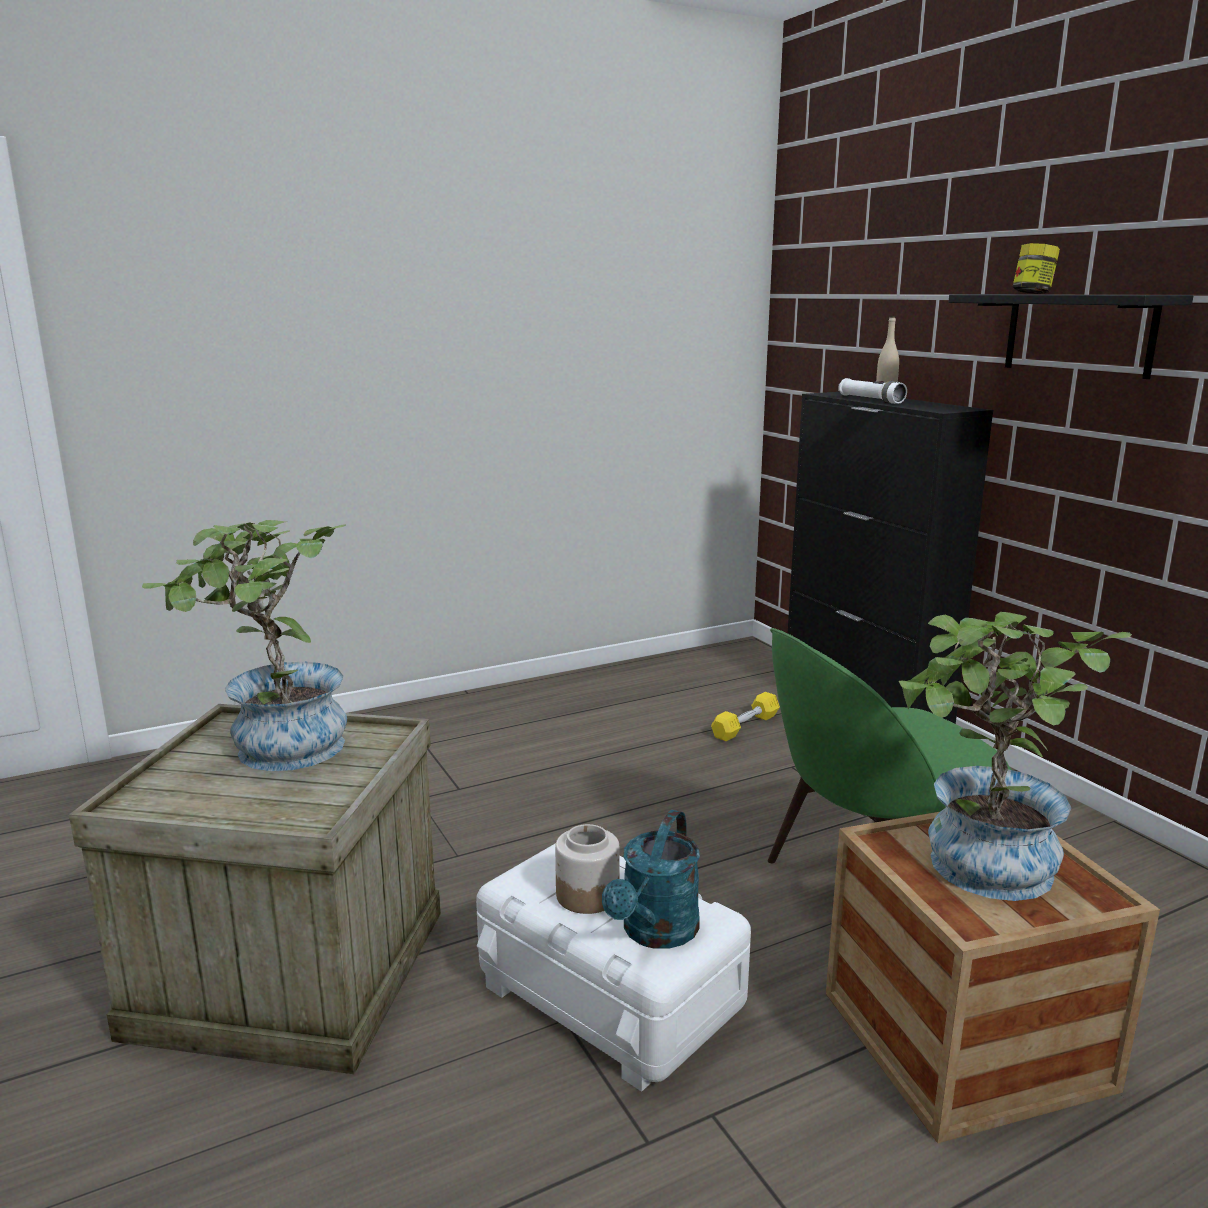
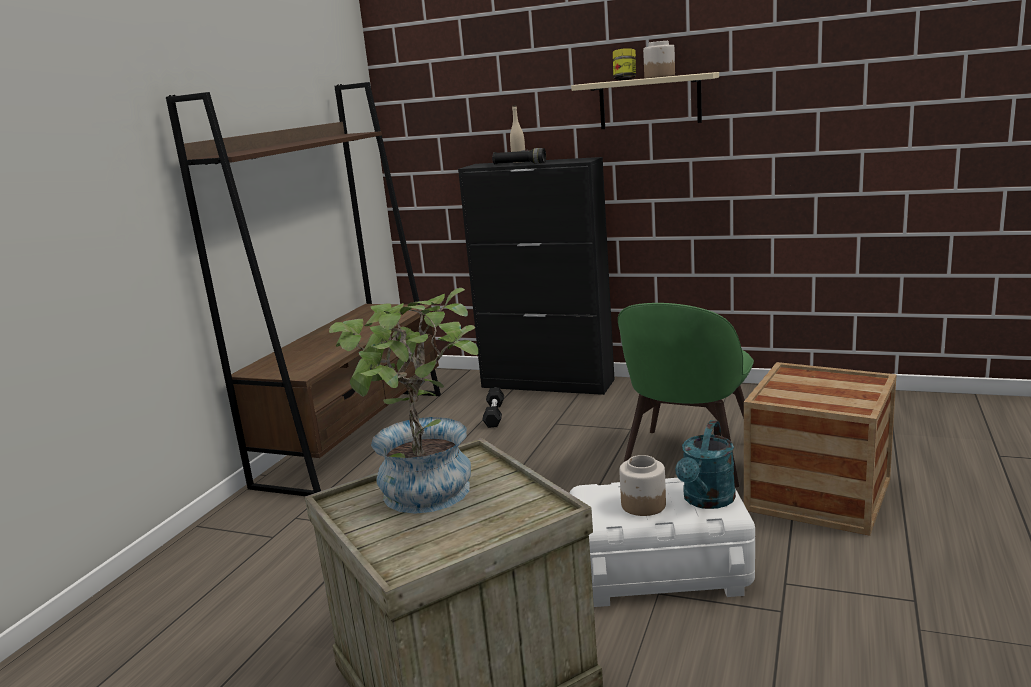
camera: 40 degrees left, 0 degrees up
turquoise watering can [602,810,700,949] -> turquoise watering can turned 45 degrees clockwise [675,420,736,509]
yellow dumbbell [711,692,780,741] -> black dumbbell [482,388,504,428]
white flashlight [838,378,907,404] -> black flashlight [492,148,546,164]
potted plant [899,612,1132,901] -> none
black shelf [949,294,1193,379] -> beige shelf [571,72,719,129]
none -> brown bookcase [166,82,441,496]
none -> jar [643,41,675,78]

